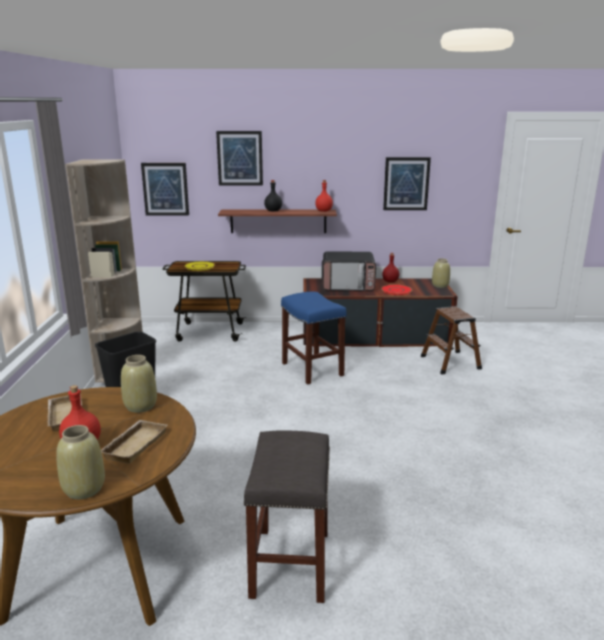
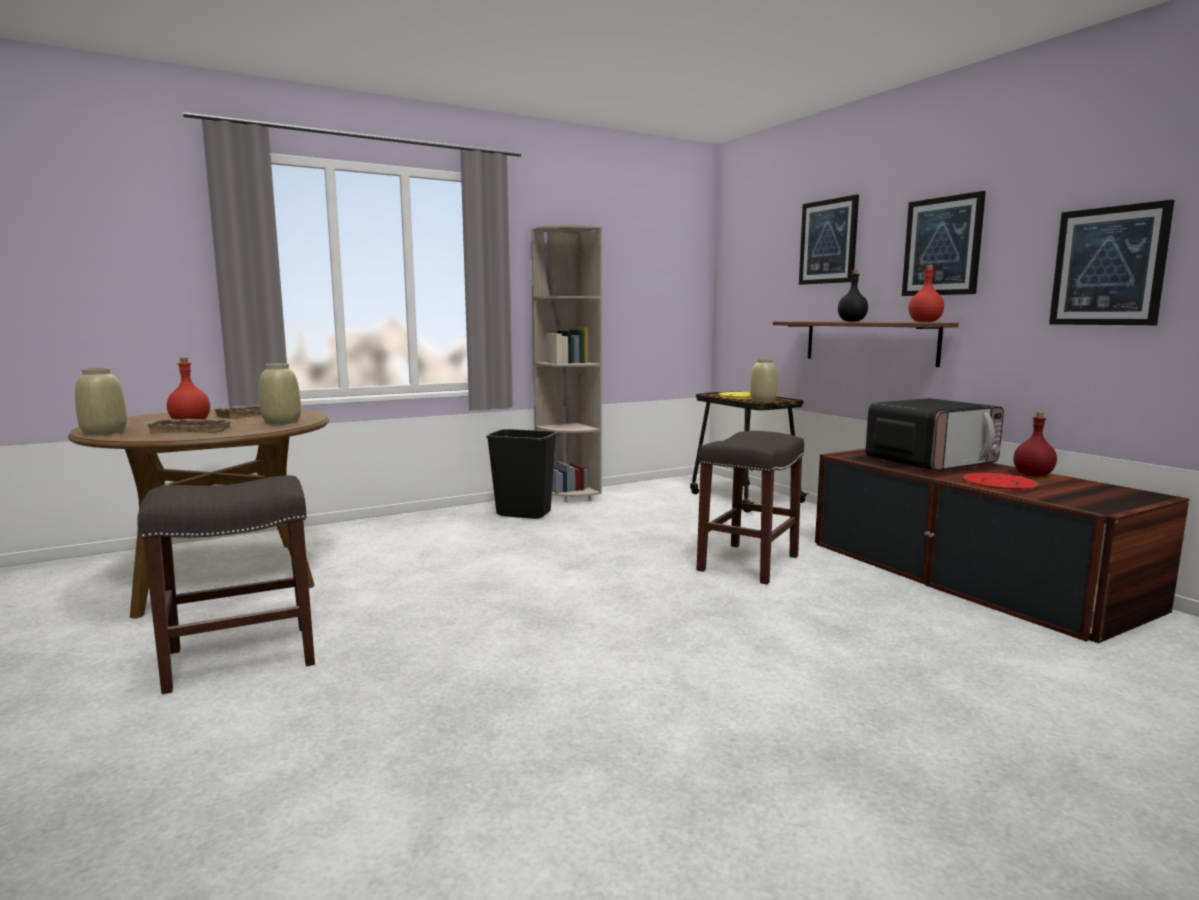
camera: 60 degrees right, 10 degrees down
picture [141,163,189,215] -> picture moved to [902,191,986,296]
blue stool [281,292,347,385] -> grey stool [697,431,804,585]
microwave [322,251,376,291] -> microwave turned 90 degrees counterclockwise [866,398,1004,471]
brown step ladder [421,306,482,375] -> none
beige vase [432,258,450,288] -> beige vase moved to [750,359,778,402]

